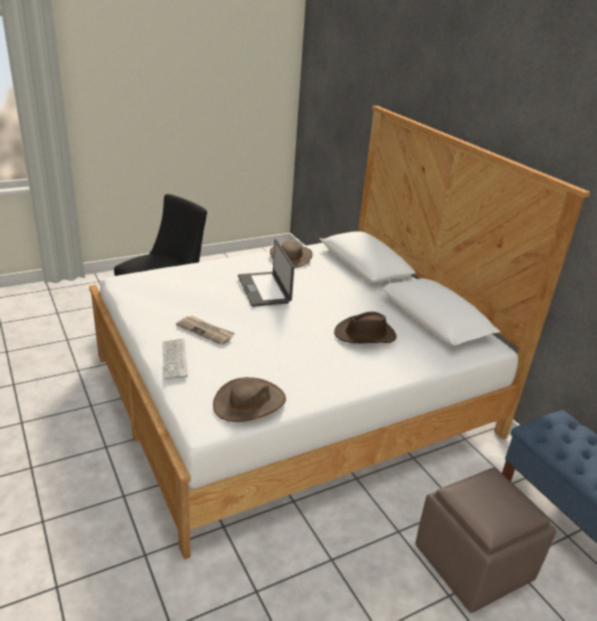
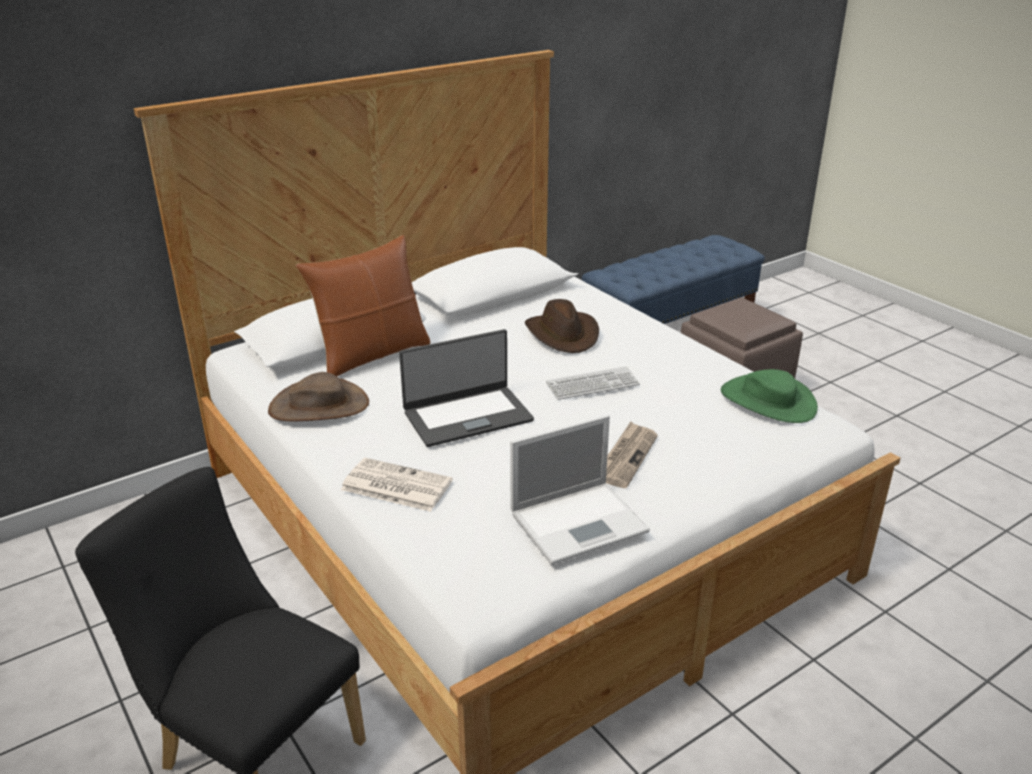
camera: 95 degrees left, 0 degrees up
keyboard [162,338,188,380] -> keyboard moved to [546,366,640,400]
brown hat [213,377,286,422] -> green hat [721,369,818,423]
none -> brown pillow [296,235,431,376]
none -> newspaper [341,458,453,512]
none -> laptop [510,415,650,565]

